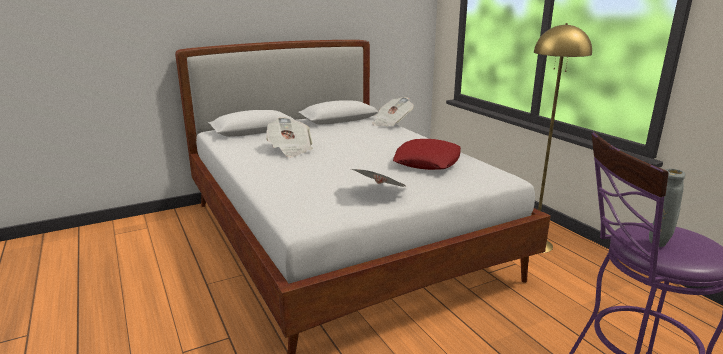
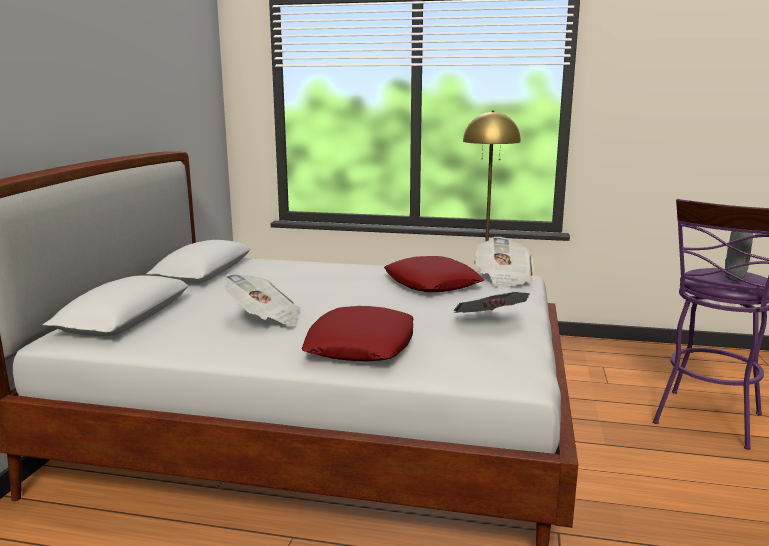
camera: 50 degrees left, 5 degrees down
newspaper [372,97,414,126] -> newspaper moved to [474,237,534,288]
none -> red pillow [302,306,414,362]

